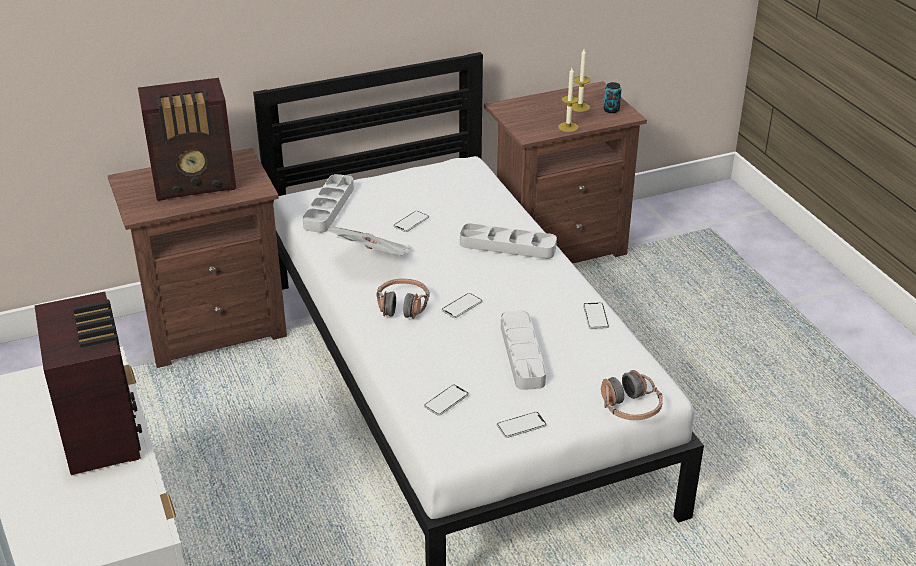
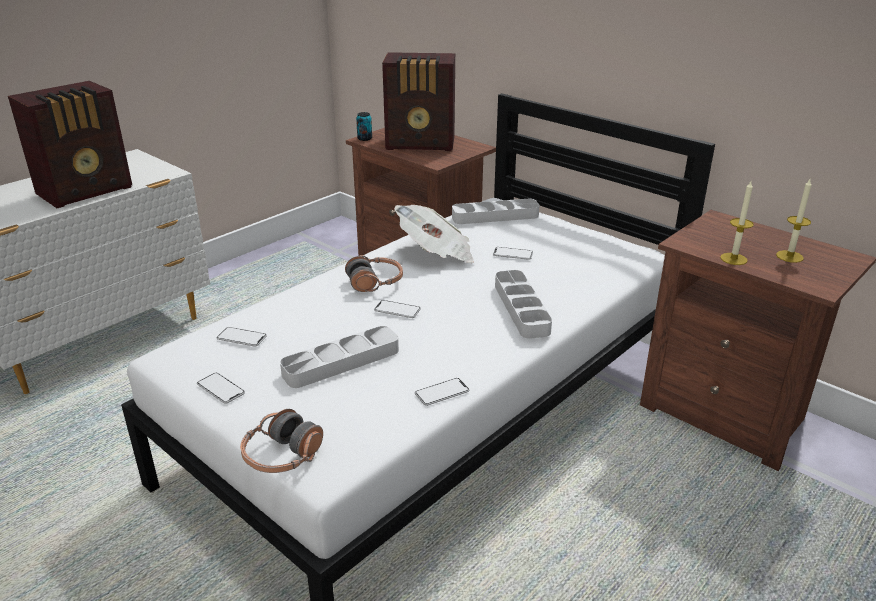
camera: 65 degrees right, 5 degrees down
radio [138,78,236,201] -> radio turned 45 degrees counterclockwise [382,52,455,151]
can [604,82,621,113] -> can moved to [356,112,372,141]

